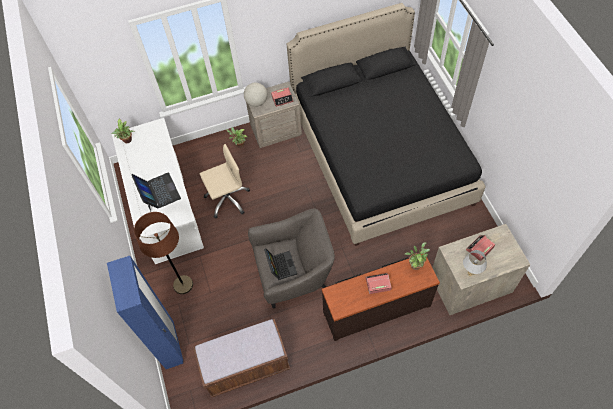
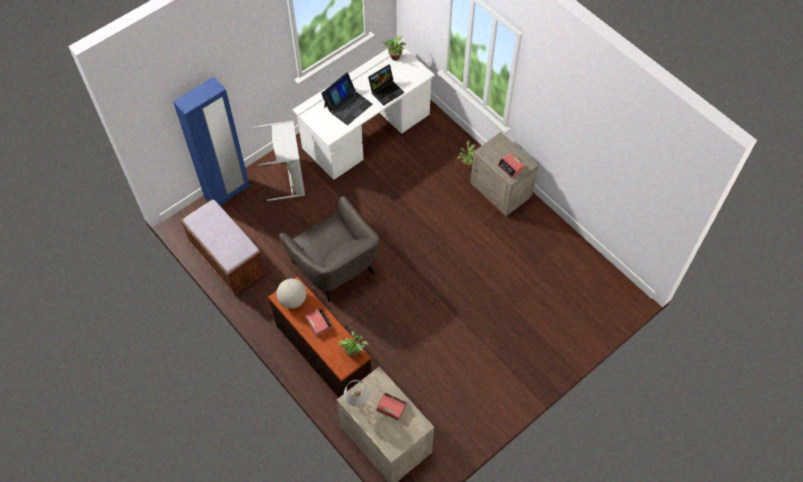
camera: 65 degrees right, 0 degrees up
brown floor lamp [134,212,193,294] -> grey laundry basket [254,121,305,201]
beige office chair [199,144,250,219] -> none
globe [244,83,267,107] -> globe moved to [277,279,307,309]
laptop [264,249,297,280] -> laptop moved to [368,64,404,105]
black bed [287,3,486,246] -> none

